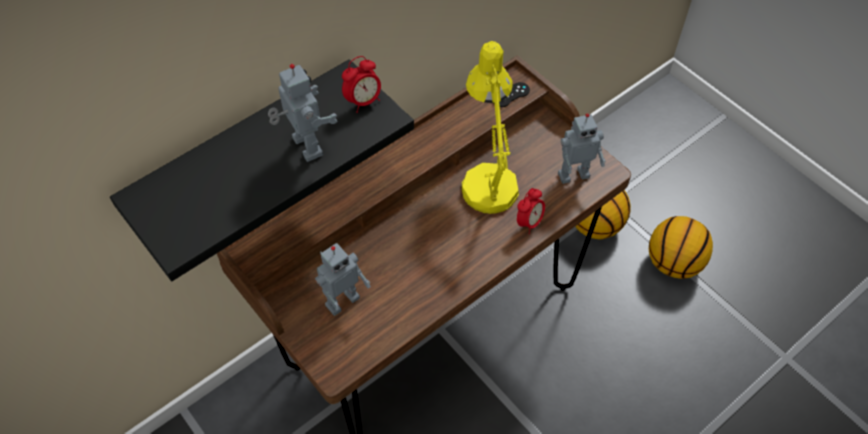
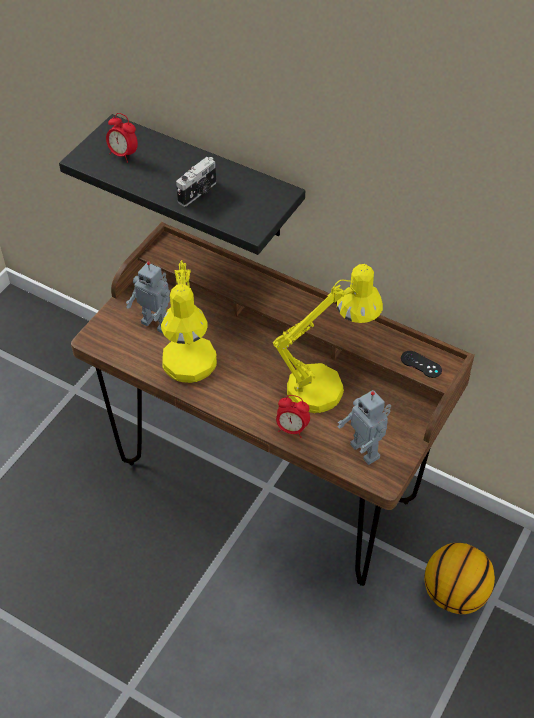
camera: 70 degrees right, 5 degrees down
toy robot [268,64,338,162] -> camera [176,157,216,207]
alarm clock [342,56,381,113] -> alarm clock moved to [106,113,138,163]
basketball [649,216,713,279] -> none
none -> yellow table lamp [161,260,217,383]

